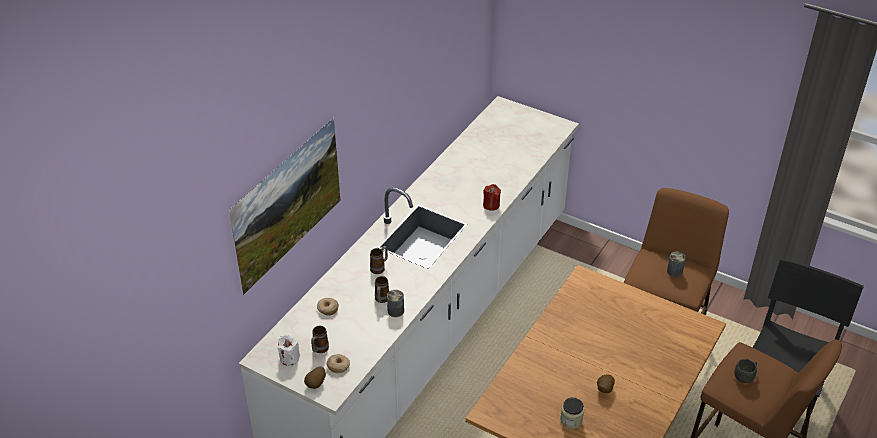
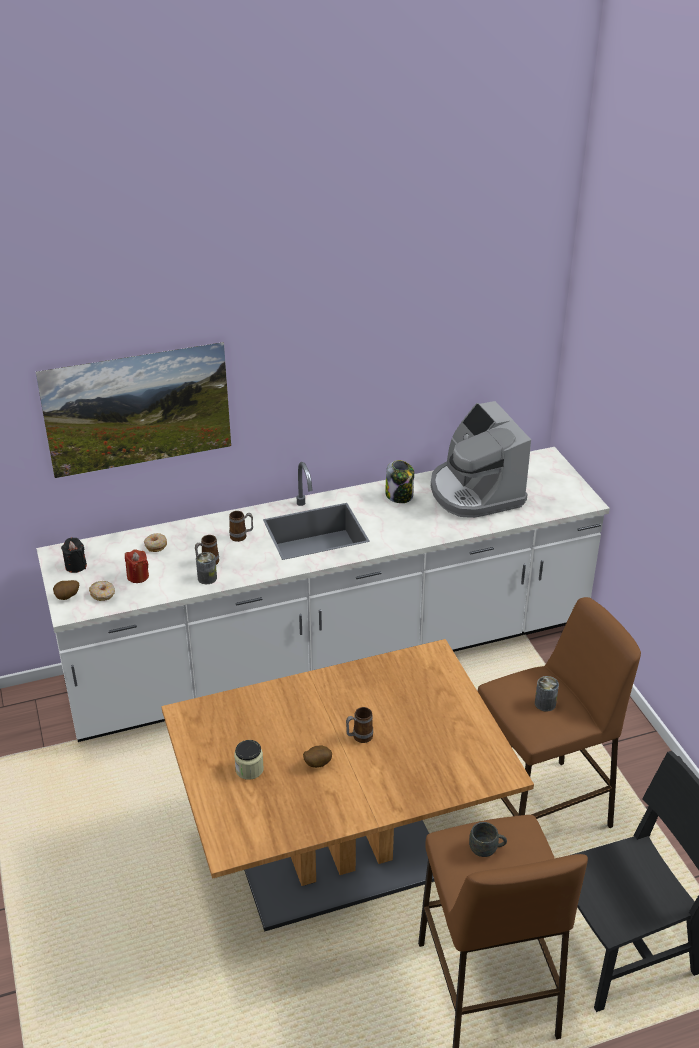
camera: 40 degrees right, 5 degrees down
white candle [278,334,300,366] -> black candle [61,537,87,573]
mug [311,326,329,353] -> mug moved to [346,707,373,743]
red candle [483,184,501,211] -> red candle moved to [125,549,149,583]
none -> jar [385,460,414,503]
none -> coffee machine [431,401,531,518]

